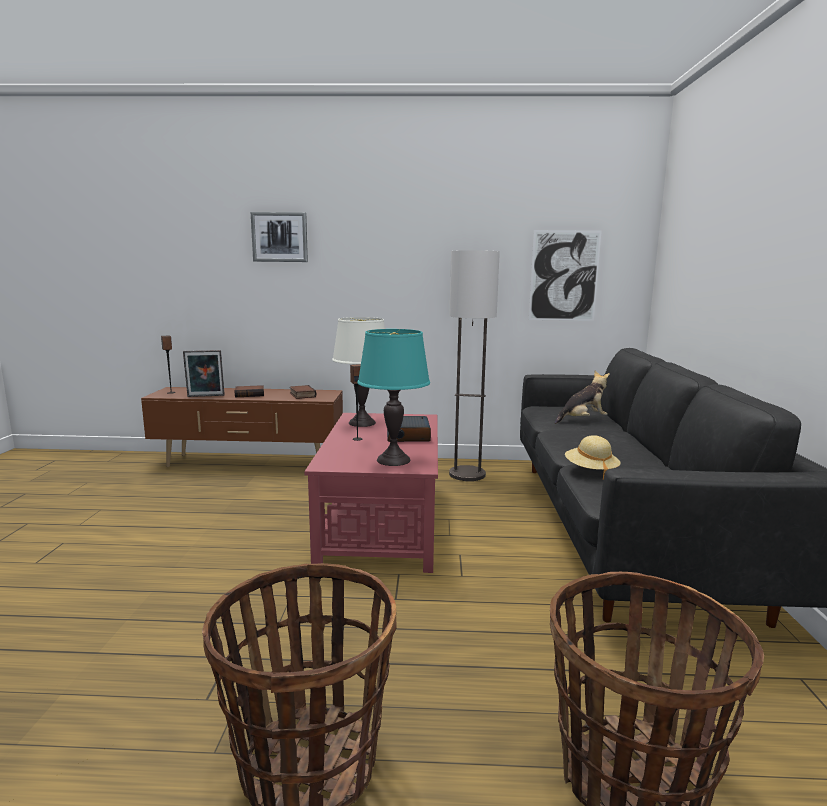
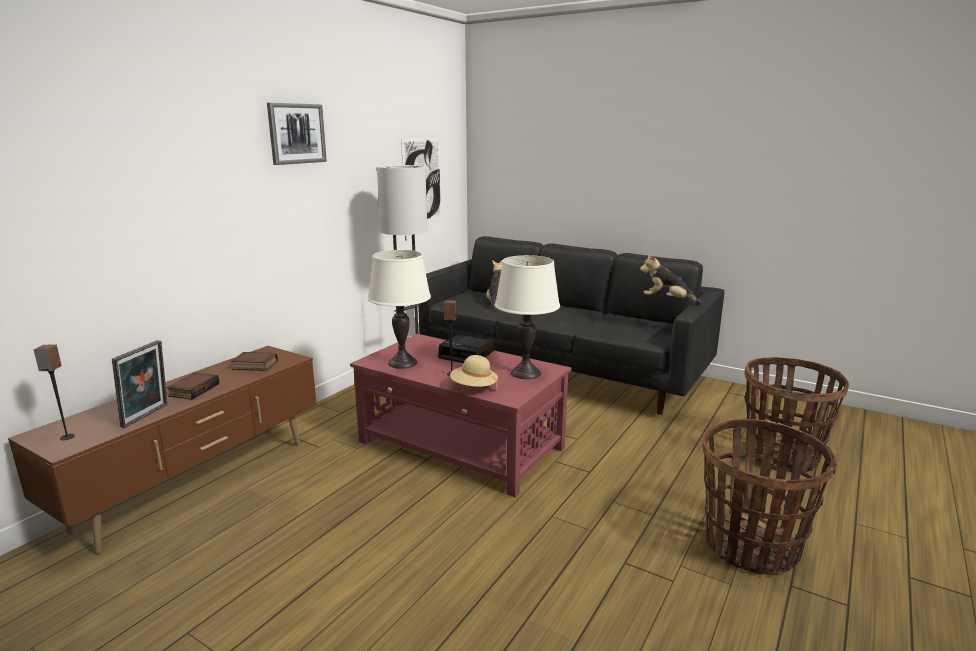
camera: 60 degrees left, 5 degrees up
picture [251,212,308,262] -> picture moved to [267,103,327,165]
turquoise table lamp [357,329,430,466] -> white table lamp [495,255,560,379]
beige hat [565,435,620,480] -> beige hat moved to [450,355,498,391]
none -> plush toy [640,254,702,304]

